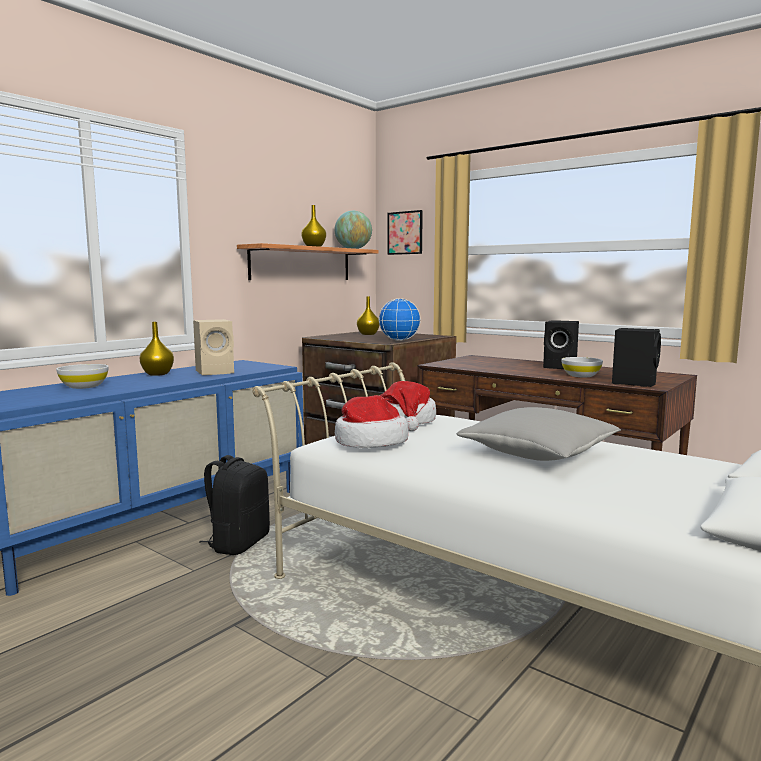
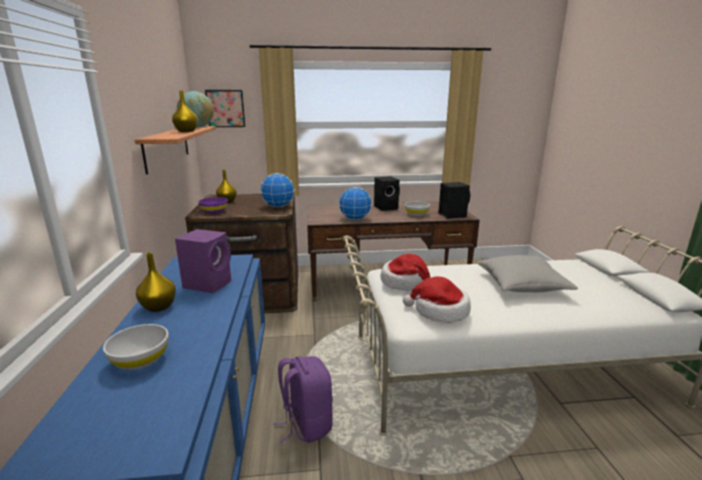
camera: 45 degrees left, 10 degrees up
beige speaker [193,319,234,375] -> purple speaker [175,229,231,293]
black backpack [199,455,270,555] -> purple backpack [273,356,333,443]
none -> purple bowl [198,197,228,214]
none -> globe [339,187,372,220]

